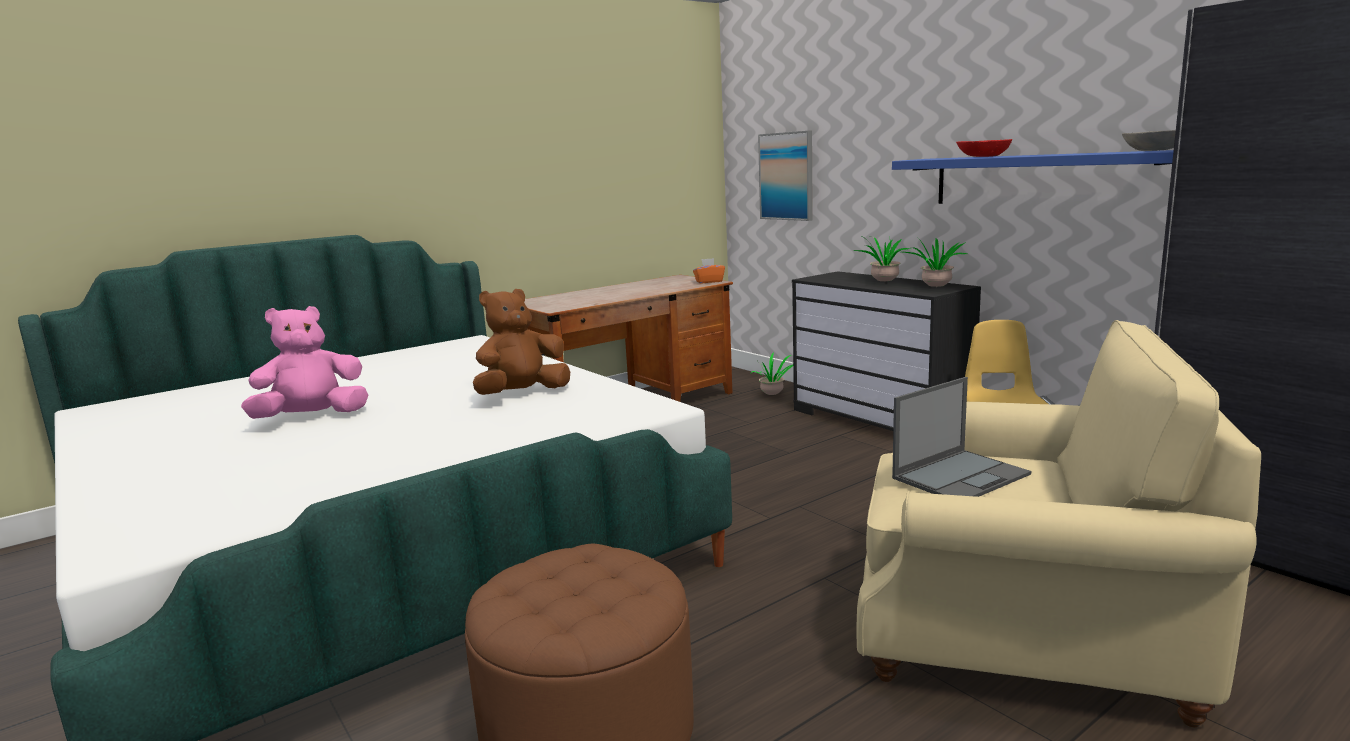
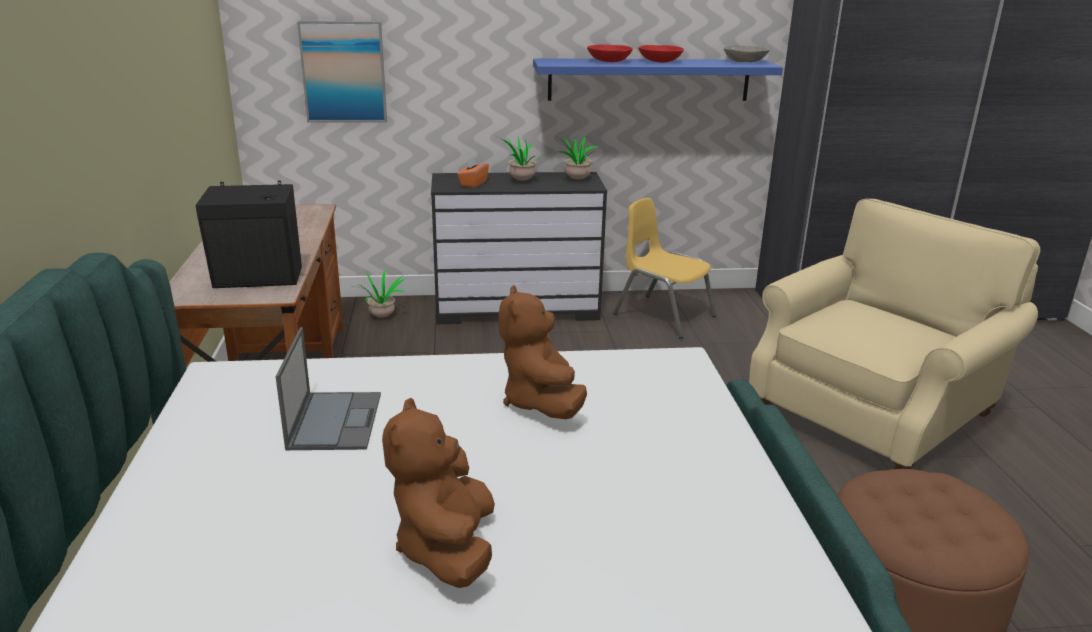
camera: 60 degrees left, 10 degrees up
pink plush toy [241,306,369,419] -> brown plush toy [382,398,495,588]
orange tissue box [693,258,725,283] -> orange tissue box moved to [457,157,489,188]
laptop [892,377,1031,497] -> laptop moved to [276,327,381,450]
none -> black speaker [196,180,302,288]
none -> red bowl [638,45,684,62]

